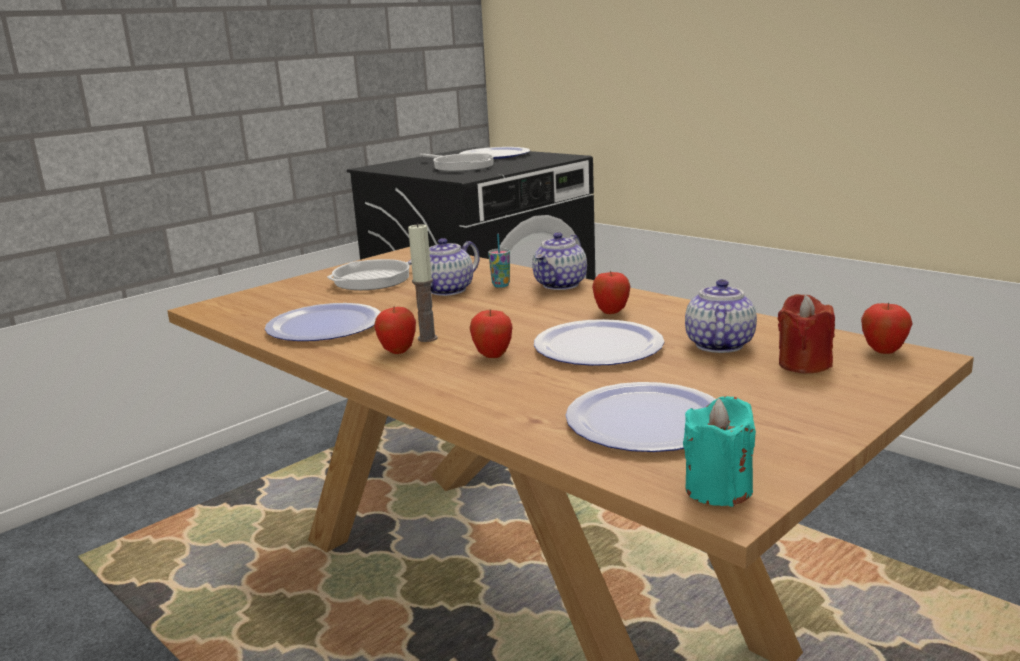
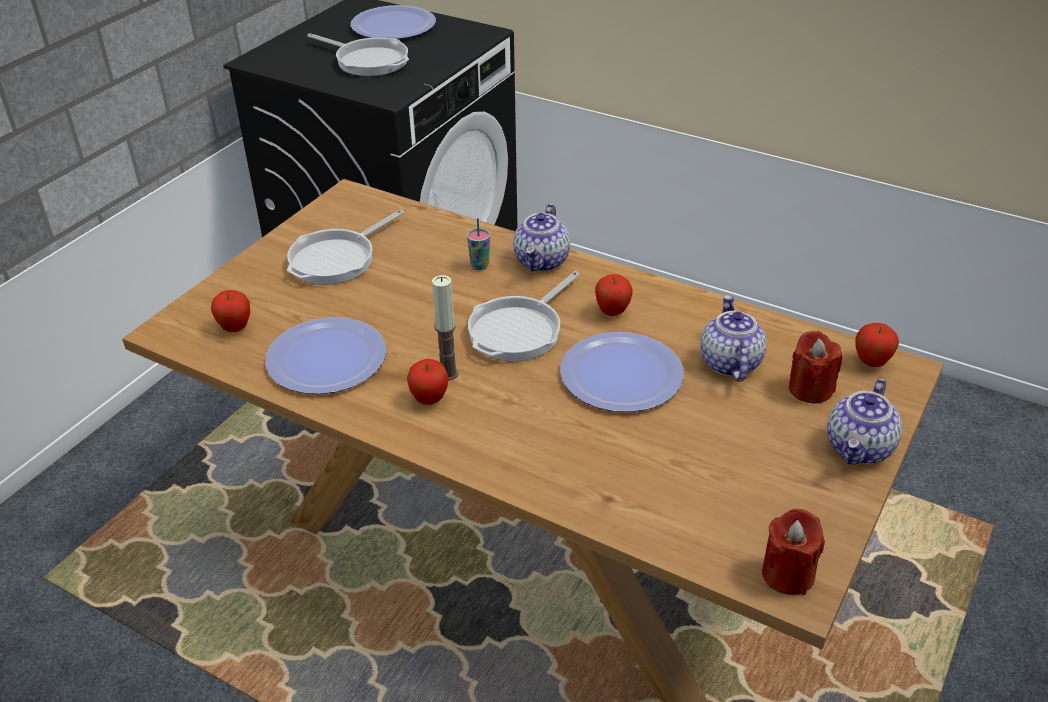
camera: 15 degrees left, 20 degrees up
teapot [408,238,479,296] -> teapot moved to [827,379,902,464]
apple [470,309,512,358] -> apple moved to [211,290,250,332]
plate [565,382,716,452] -> none
turquoise candle [683,396,756,507] -> red candle [762,509,825,595]
none -> frying pan [468,271,580,362]

